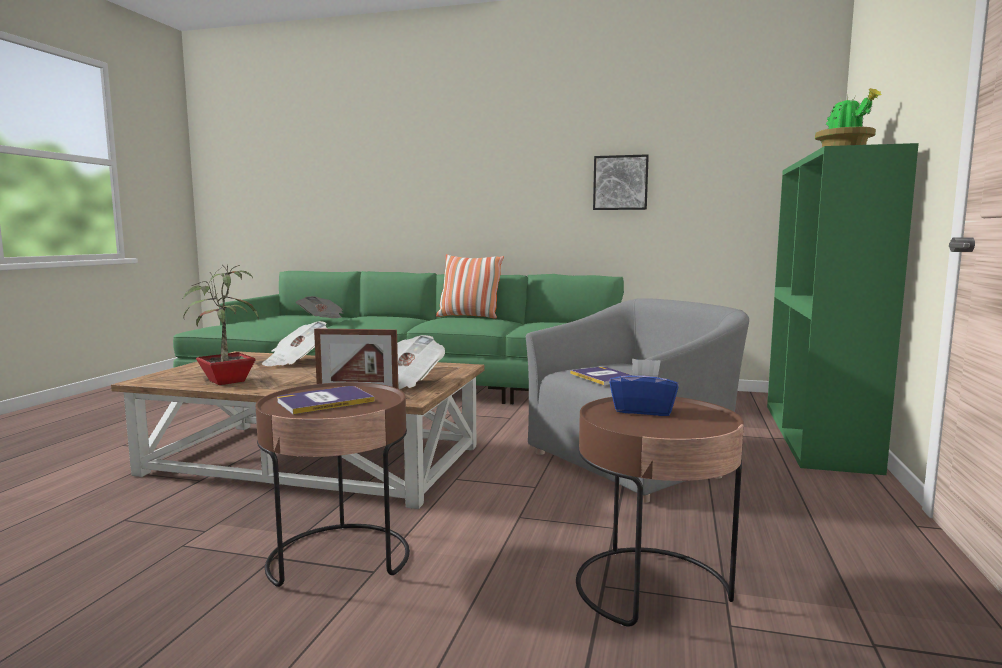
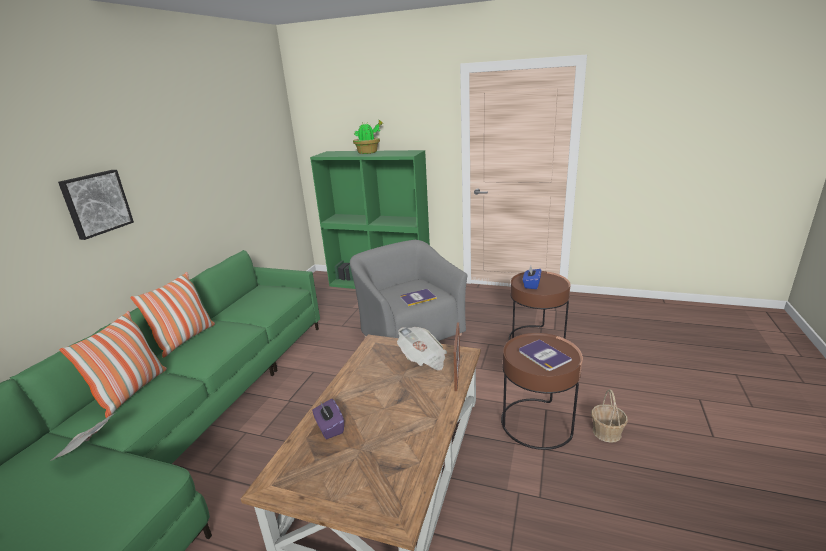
camera: 85 degrees left, 15 degrees up
potted plant [183,265,259,385] -> none
newspaper [262,321,327,366] -> purple tissue box [312,399,344,439]
picture [593,154,649,210] -> picture moved to [58,170,134,240]
none -> pillow [60,311,167,418]
none -> basket [591,389,628,443]

